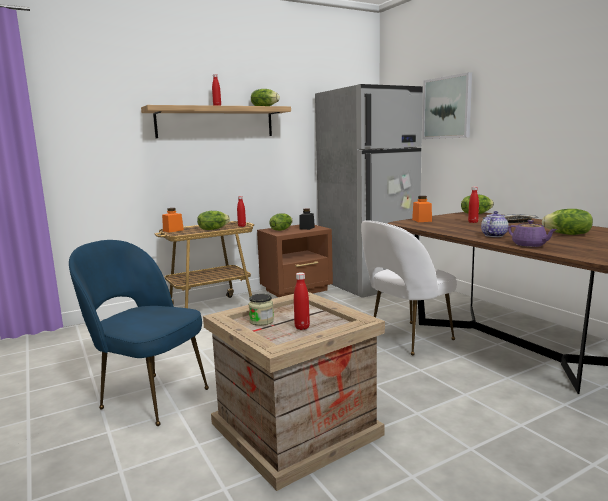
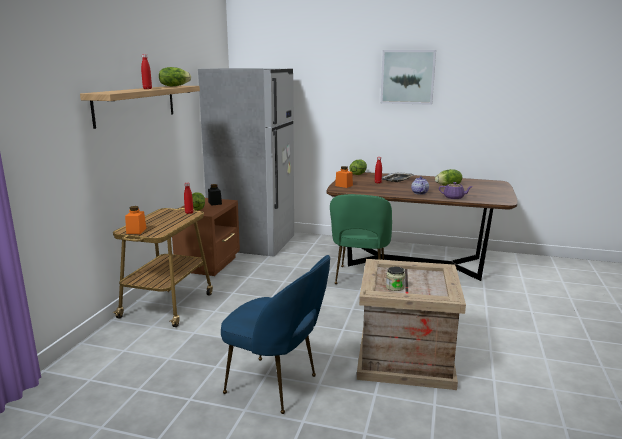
camera: 45 degrees left, 5 degrees up
blue chair [69,240,209,426] -> blue chair turned 135 degrees counterclockwise [221,255,330,414]
lettuce [197,211,230,230] -> none
red bottle [294,272,310,330] -> none
white chair [361,220,457,356] -> green chair [330,194,392,284]
picture [422,72,472,139] -> picture moved to [380,50,436,105]

